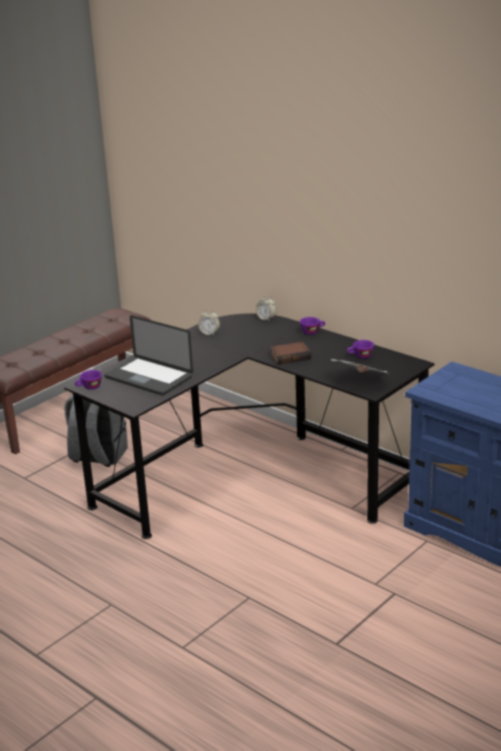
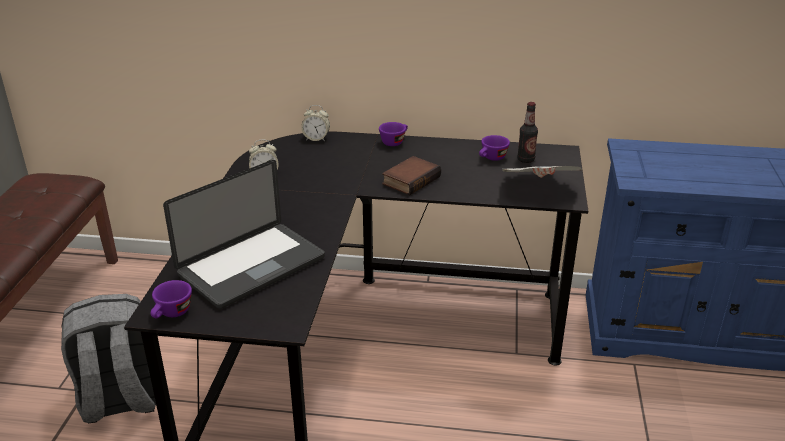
camera: 35 degrees left, 5 degrees up
laptop [104,315,193,396] -> laptop turned 45 degrees counterclockwise [163,160,325,309]
none -> bottle [517,102,538,163]

